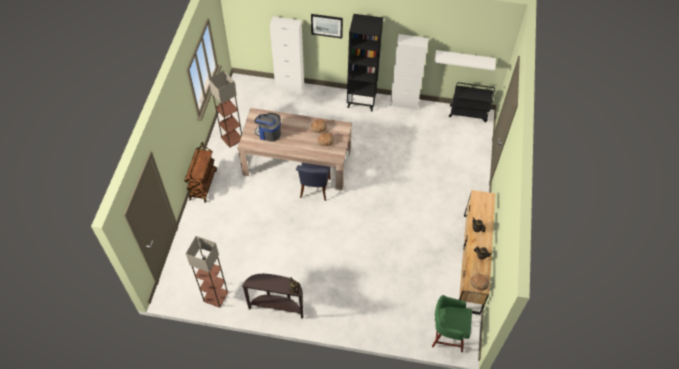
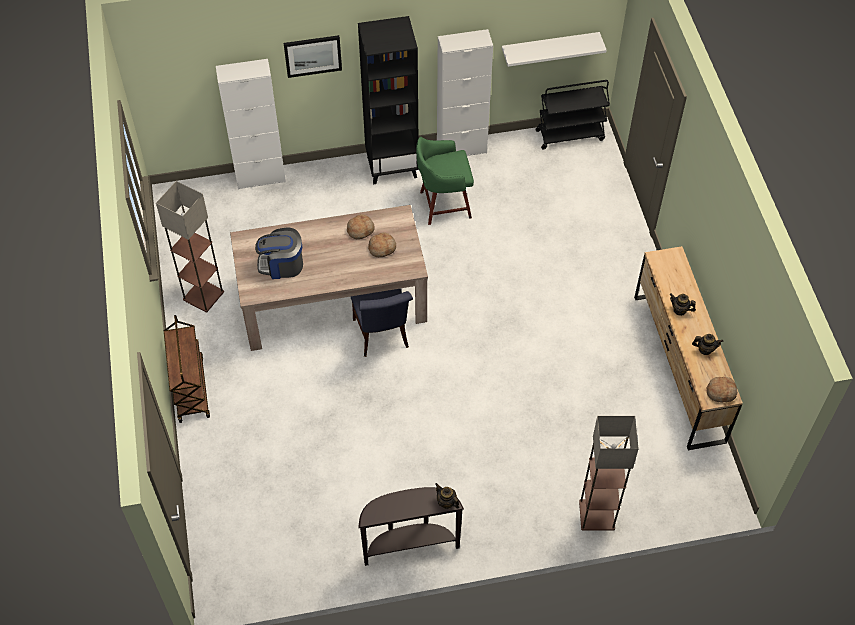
camera: 20 degrees left, 0 degrees up
floor lamp [186,236,229,308] -> floor lamp moved to [579,416,639,531]
green stool [432,295,472,352] -> green stool moved to [416,137,474,225]

